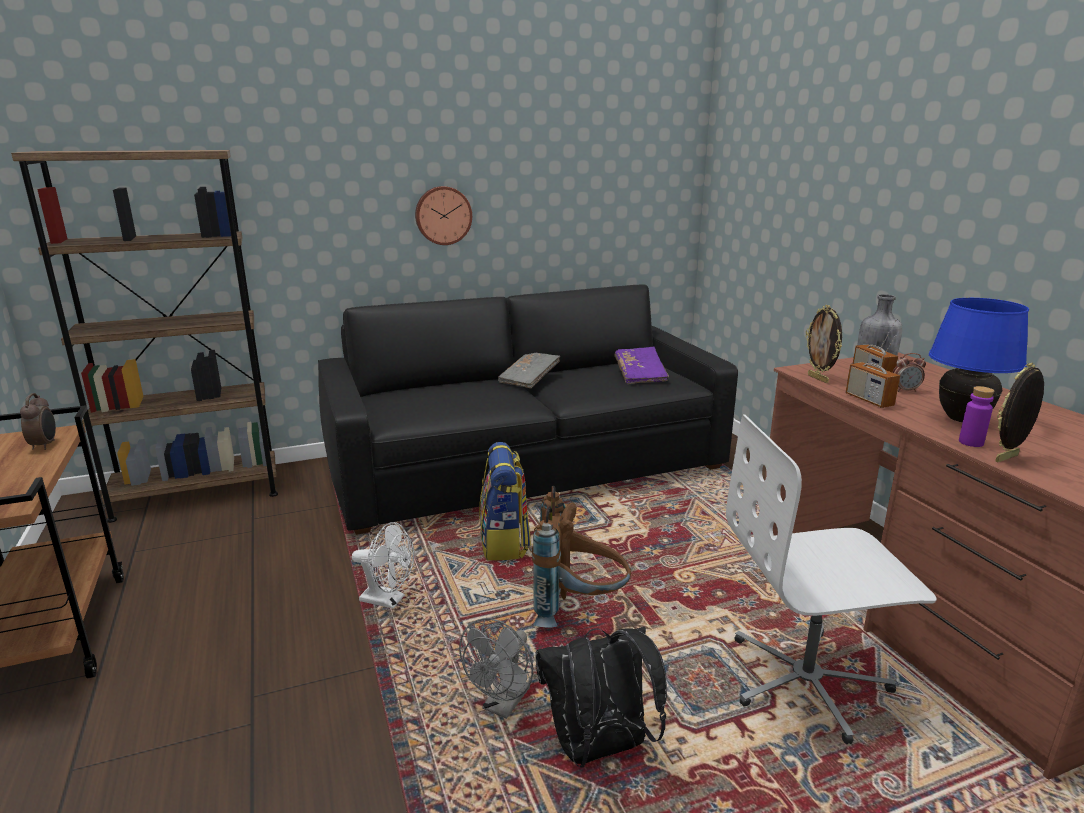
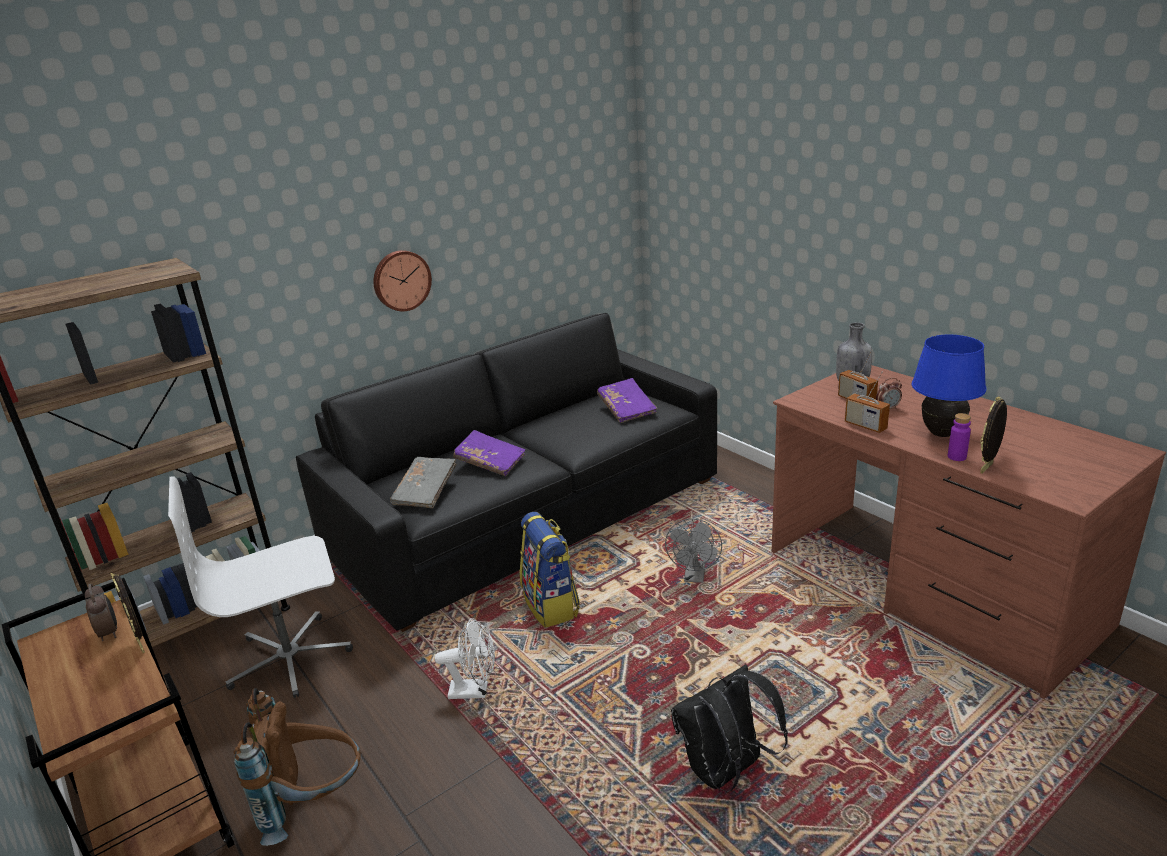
camera: 15 degrees left, 5 degrees up
grey fan [459,618,533,719] -> grey fan moved to [665,519,722,583]
grey book [498,353,560,388] -> grey book moved to [390,457,456,508]
brown backpack [532,486,631,628] -> brown backpack moved to [234,688,361,846]
white office chair [726,414,937,744] -> white office chair moved to [168,476,353,698]
picture frame [806,305,842,383] -> picture frame moved to [110,573,145,653]
none -> purple book [453,430,525,476]

